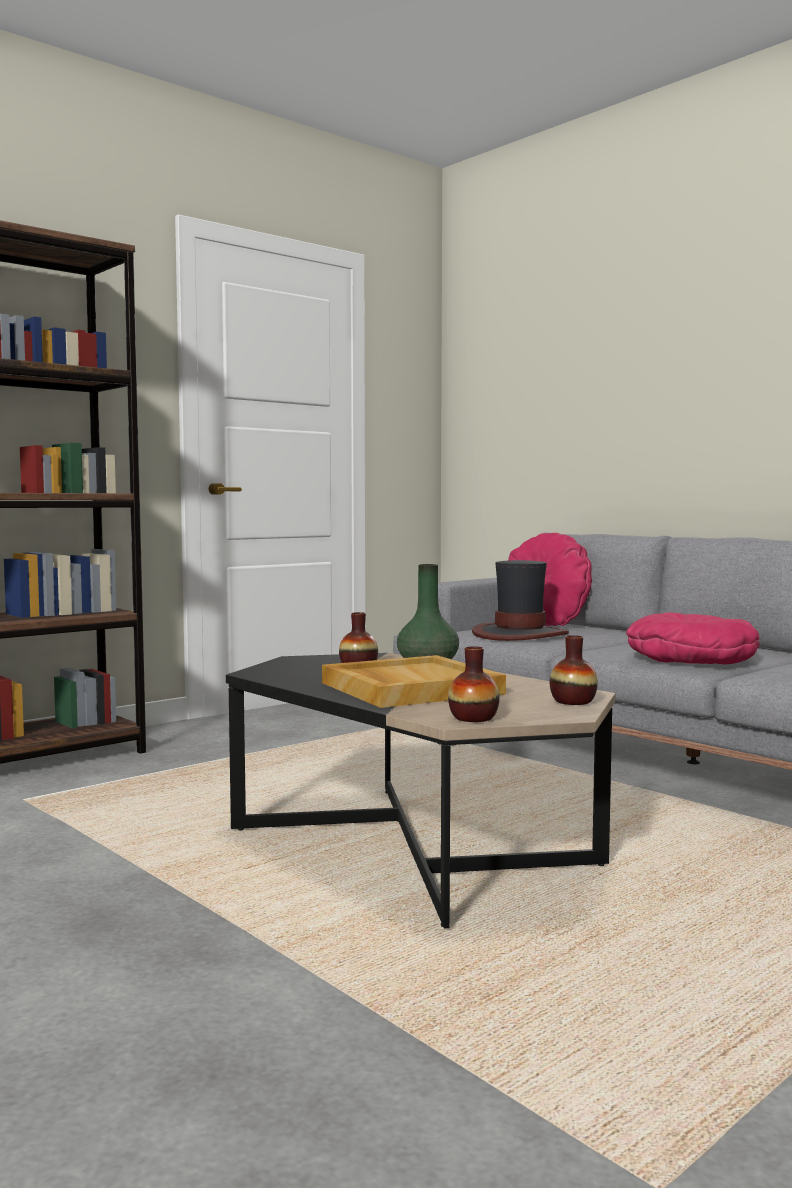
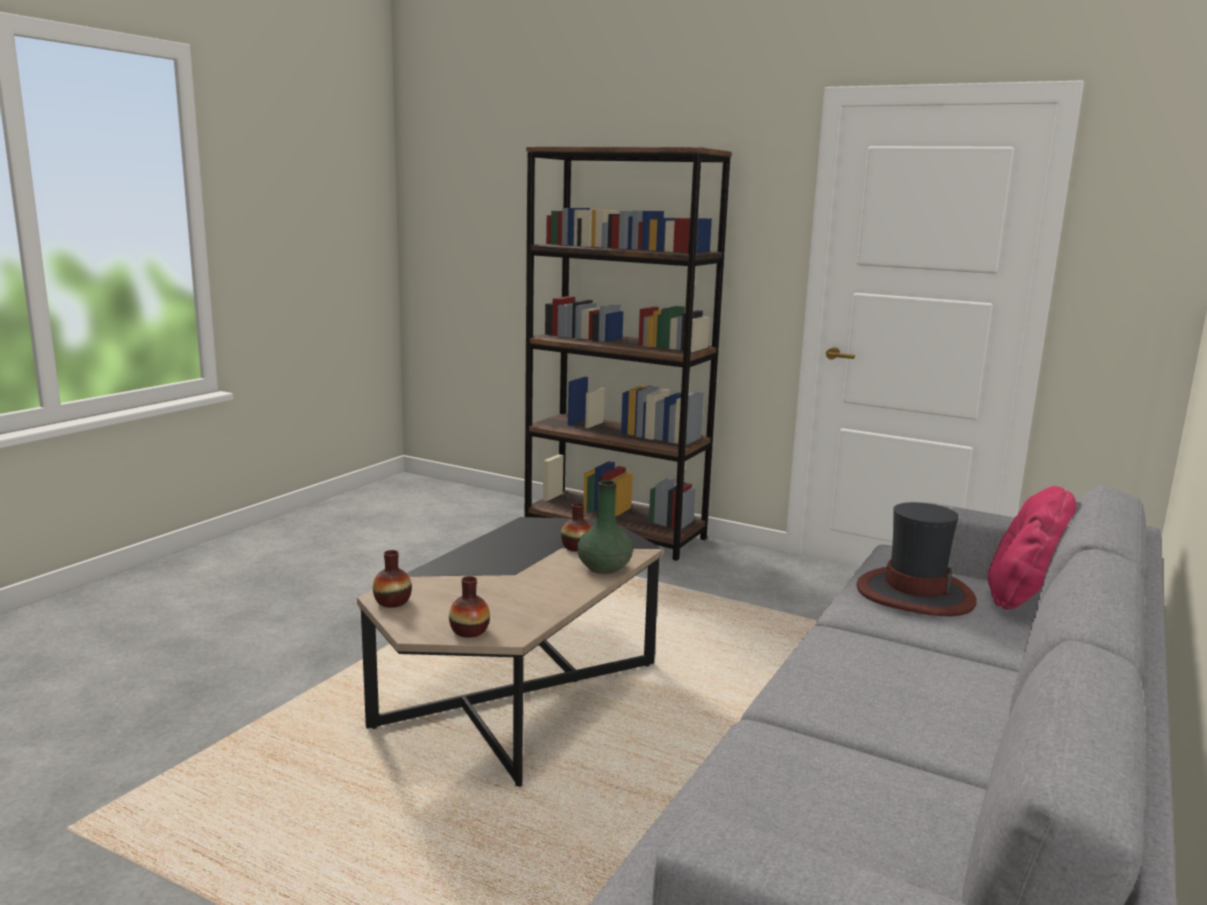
camera: 70 degrees right, 10 degrees up
beige tray [322,655,506,708] -> none
pink pillow [626,612,760,664] -> none

